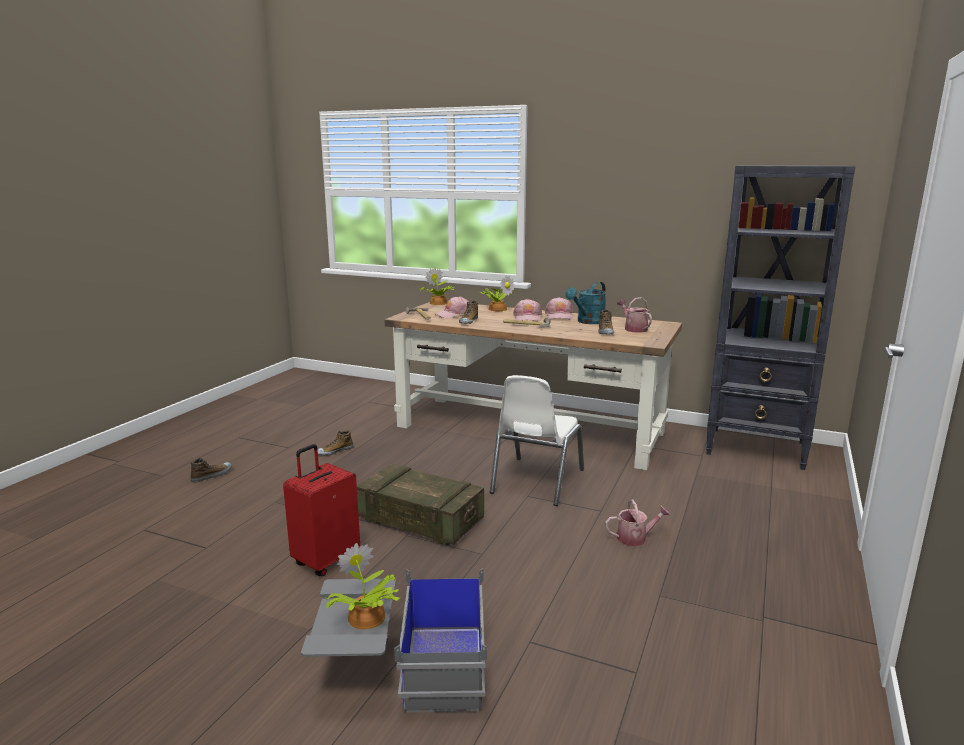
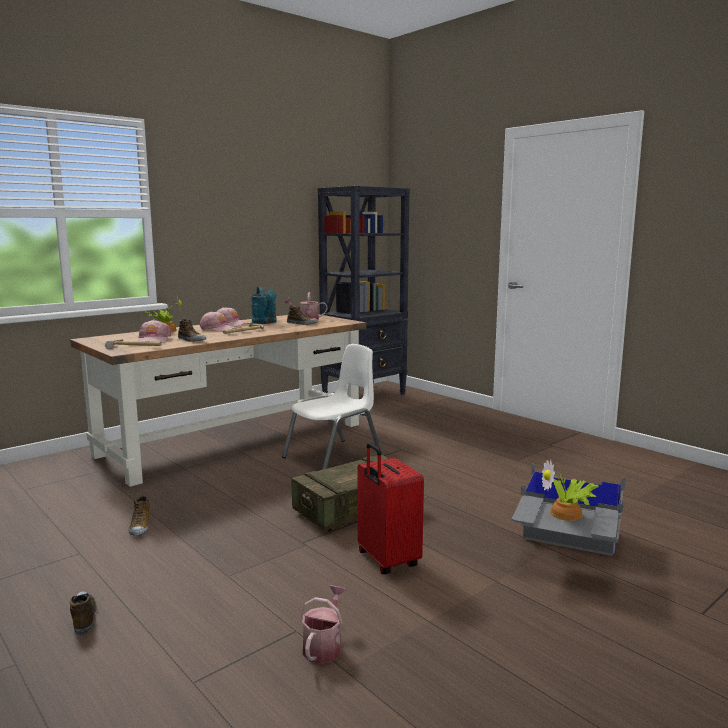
camera: 65 degrees left, 5 degrees down
potted plant [420,267,454,305] -> none
white chair [490,375,584,506] -> white chair turned 90 degrees counterclockwise [282,344,382,470]
watering can [605,500,670,546] -> watering can moved to [301,586,346,664]

